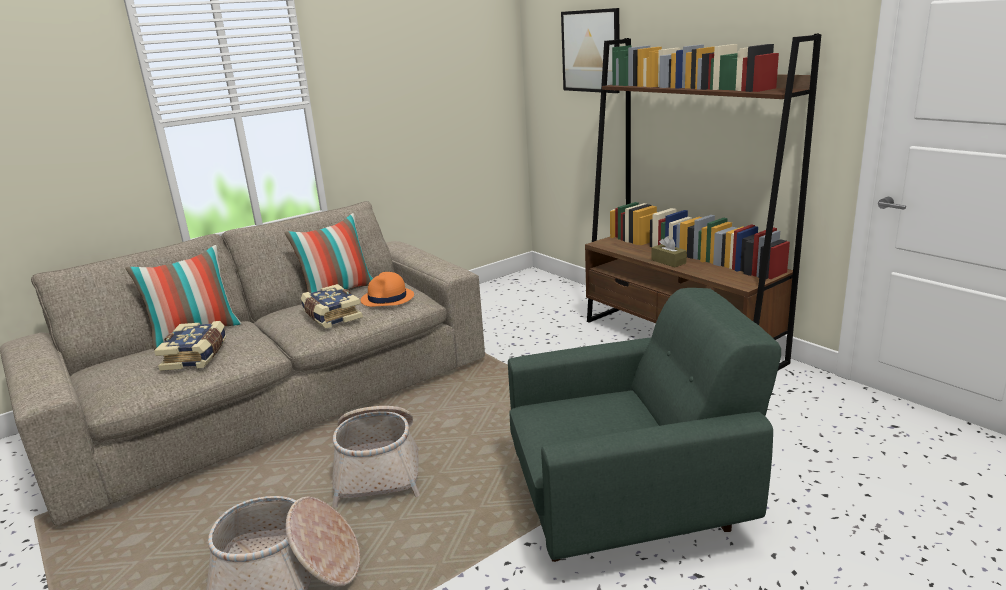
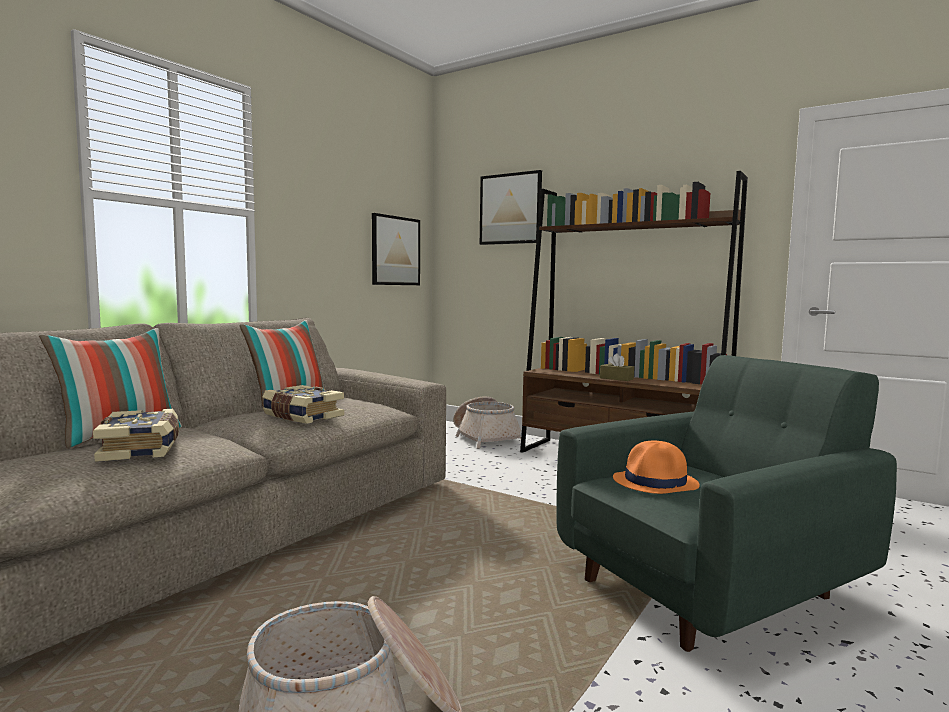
camera: 20 degrees left, 15 degrees down
basket [332,406,420,508] -> basket moved to [453,397,522,449]
orange hat [360,272,414,307] -> orange hat moved to [613,441,700,494]
none -> picture [372,213,420,285]

